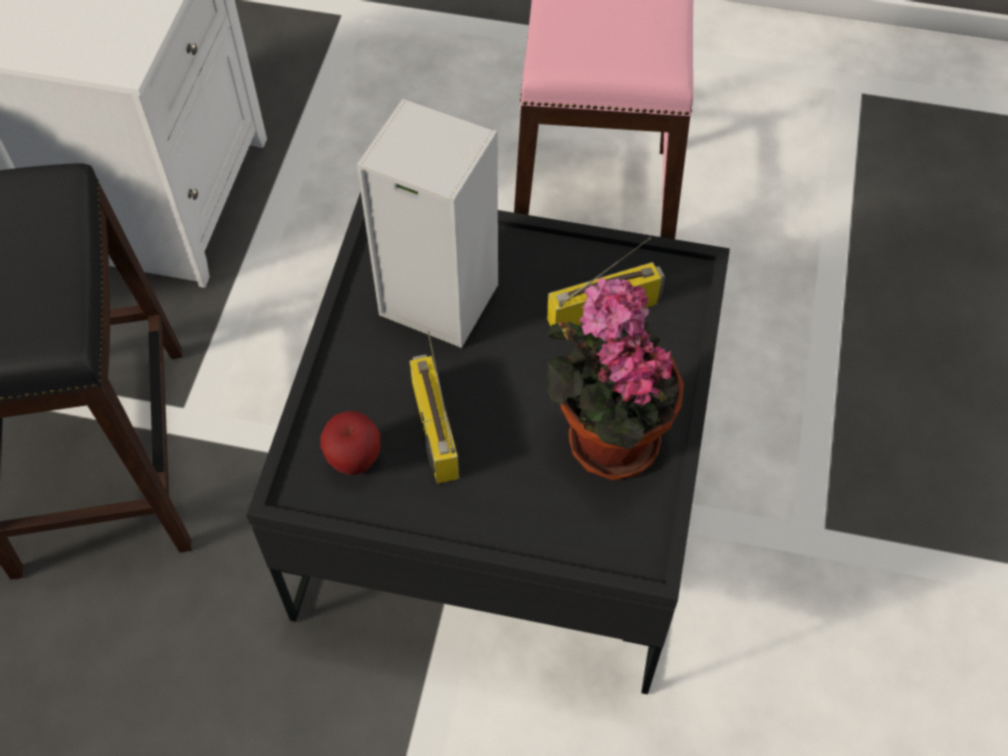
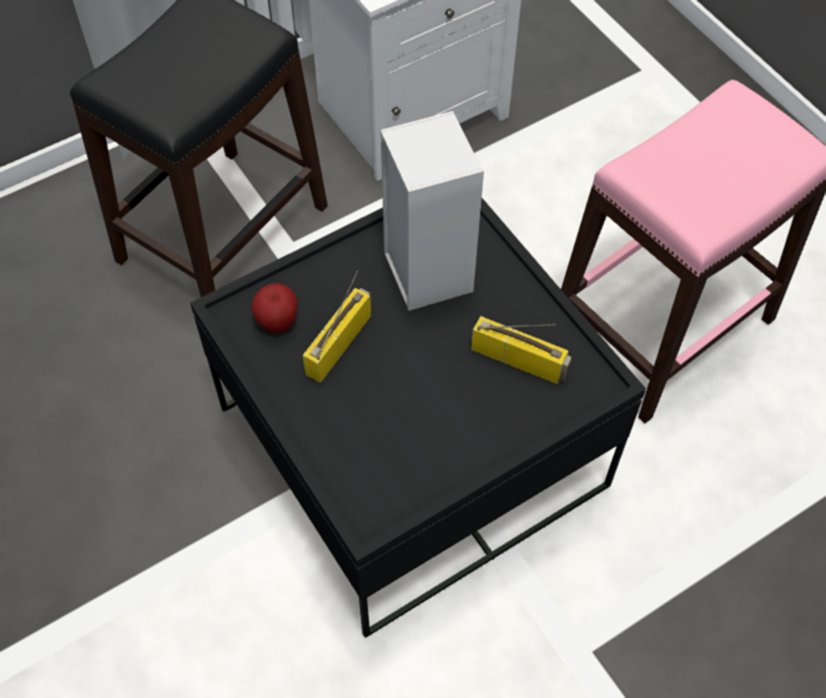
camera: 45 degrees right, 0 degrees up
potted plant [546,278,684,481] -> none

